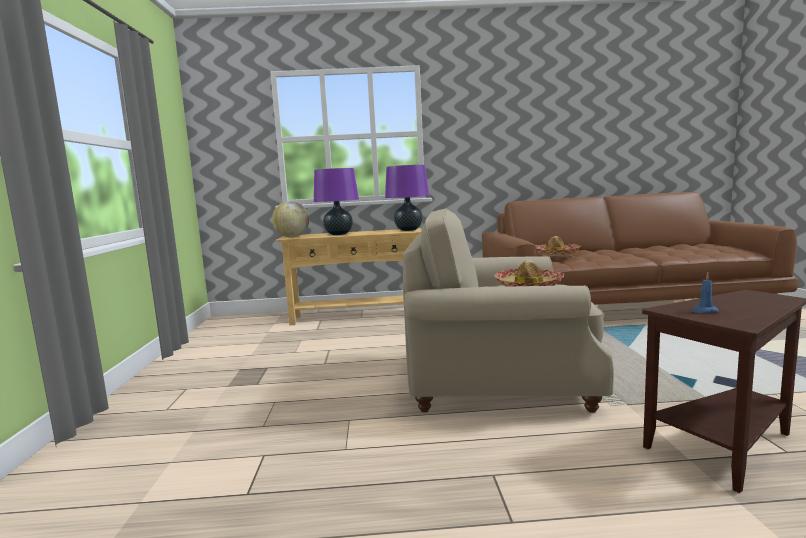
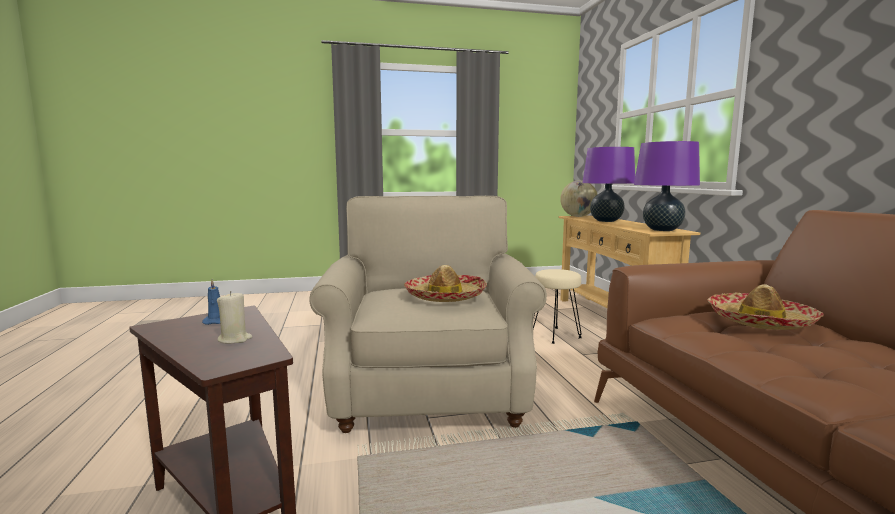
camera: 80 degrees right, 0 degrees up
none -> beige candle [217,291,252,344]
none -> beige stool [533,269,582,344]

